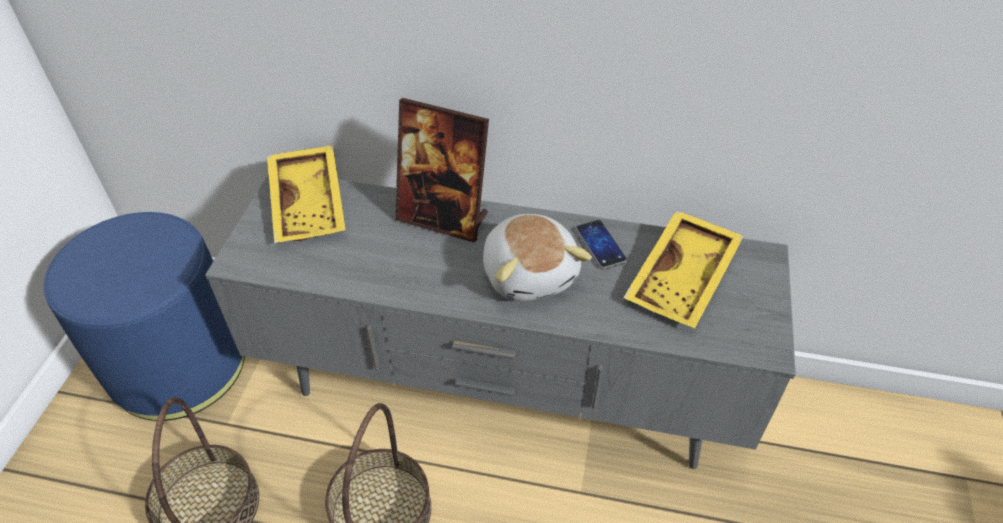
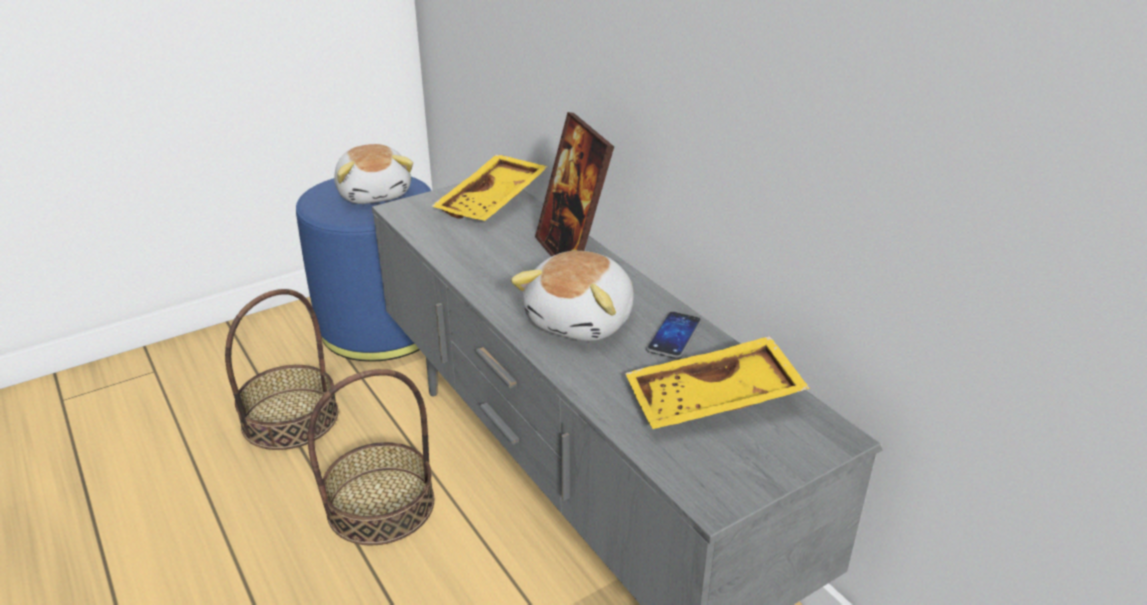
camera: 45 degrees right, 15 degrees down
none -> plush toy [334,144,413,204]

